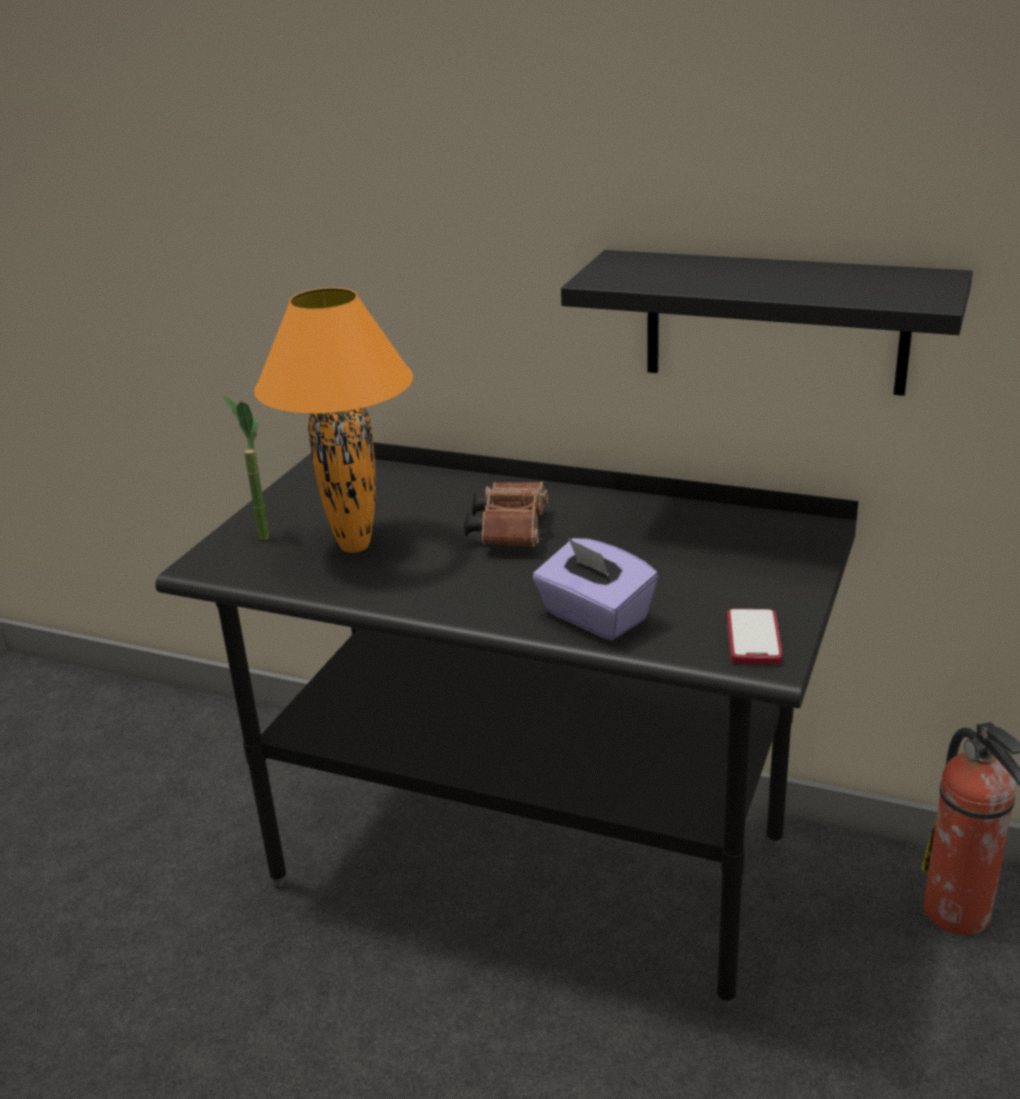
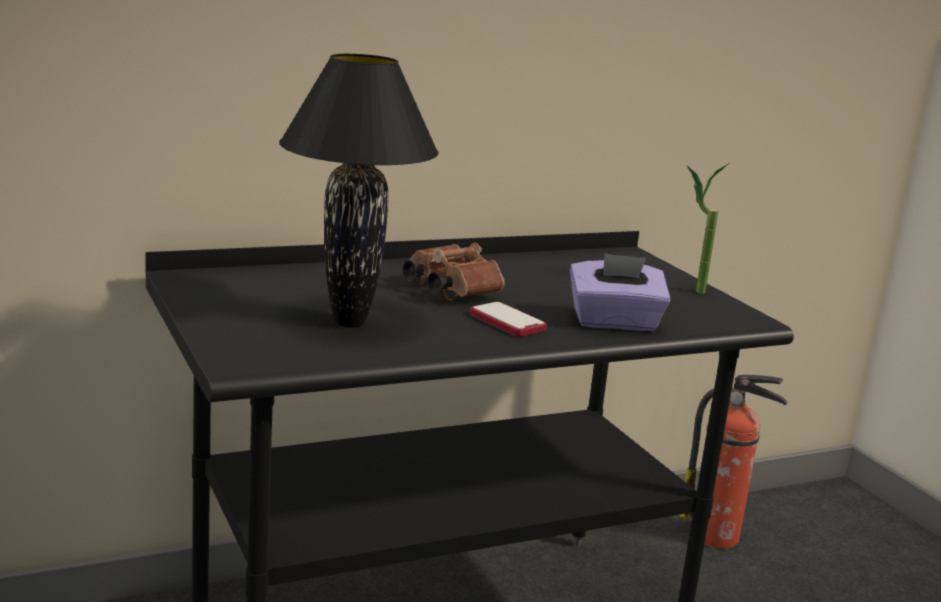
camera: 50 degrees left, 10 degrees down
potted plant [223,396,269,540] -> potted plant moved to [687,163,729,293]
orange table lamp [254,288,413,553] -> black table lamp [279,54,439,327]
black shelf [561,250,973,396] -> none
phone [727,609,783,665] -> phone moved to [470,302,547,337]

